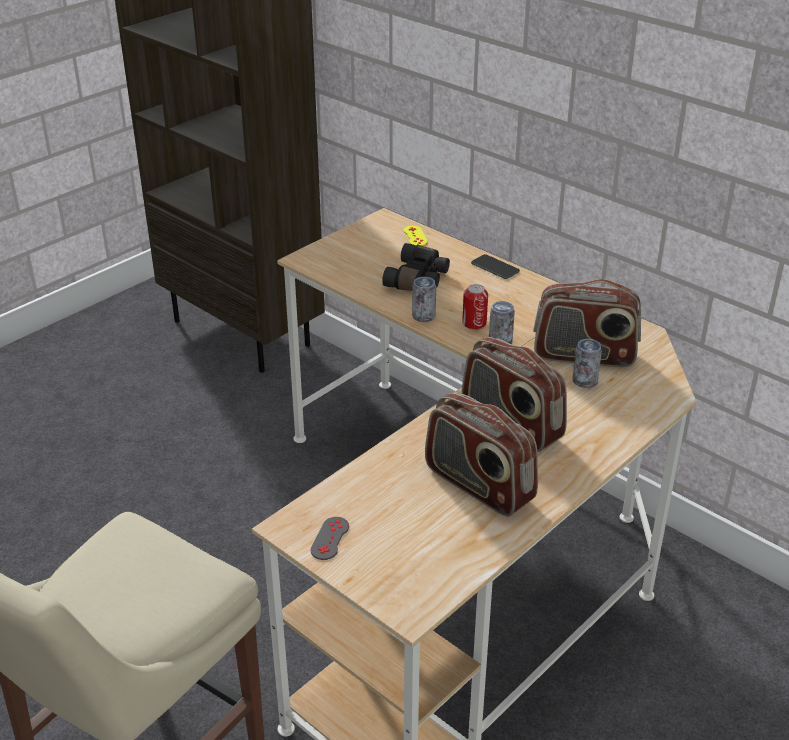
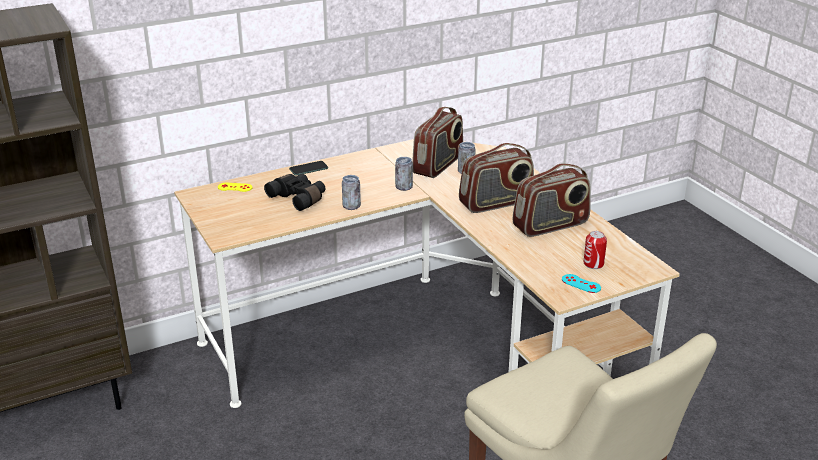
camera: 70 degrees left, 5 degrees down
grey game controller [310,517,349,560] -> turquoise game controller [562,274,601,293]
can [462,284,488,330] -> can moved to [584,231,607,269]

